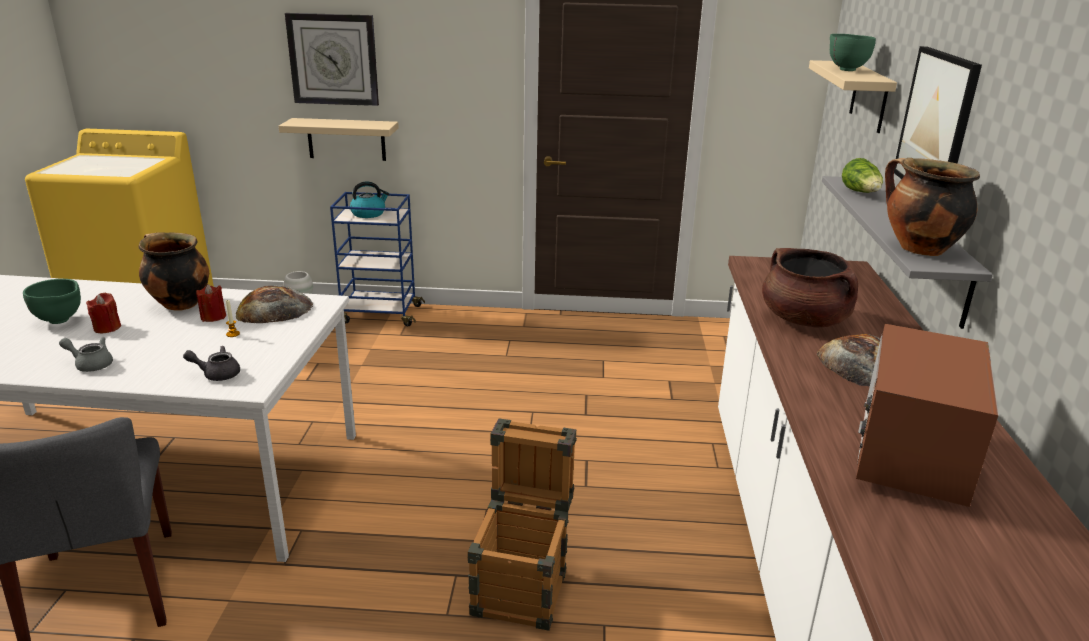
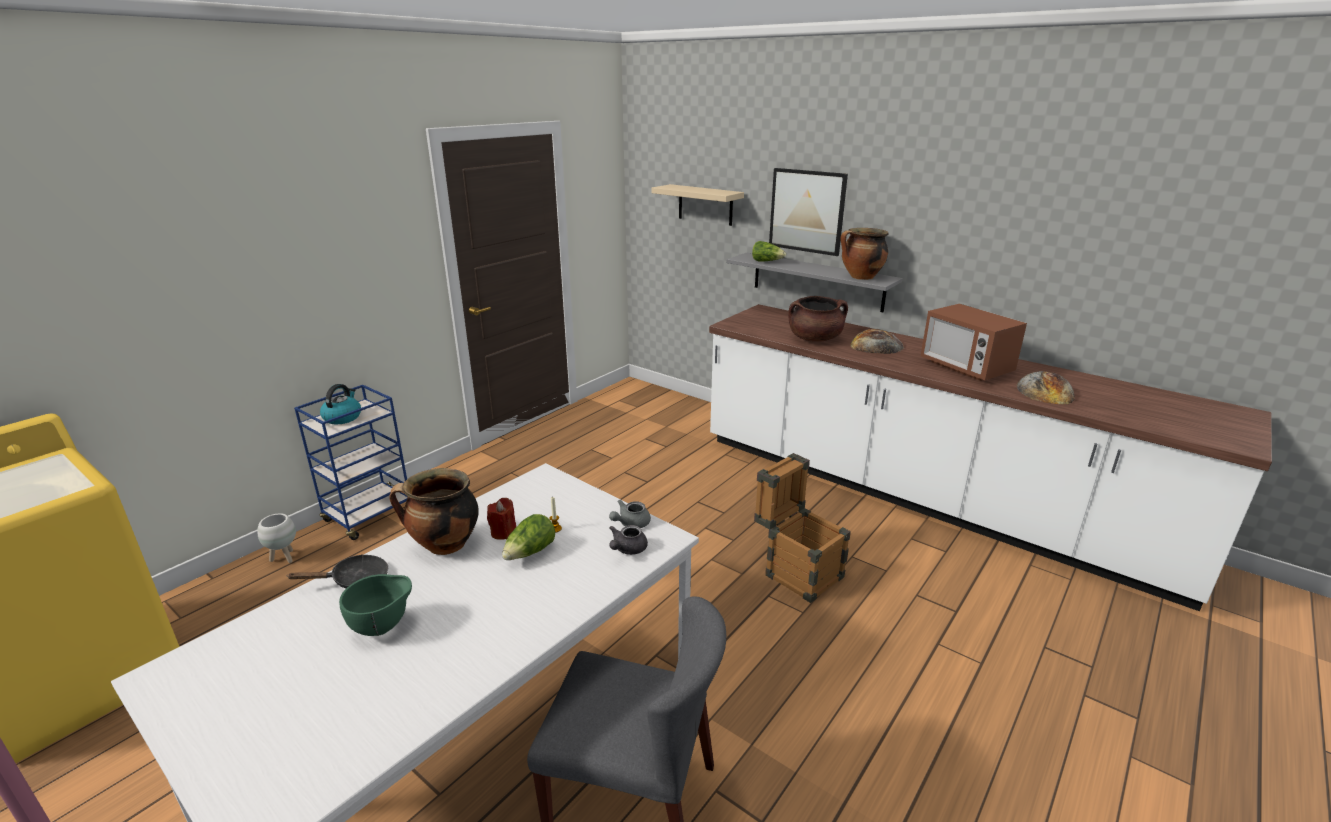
camera: 55 degrees left, 0 degrees up
grey teapot [59,337,113,372] -> grey teapot moved to [609,500,651,528]
red candle [86,293,121,333] -> none
bread [236,285,313,323] -> bread moved to [1016,371,1075,405]
beige shelf [278,118,399,161] -> none
wall clock [285,13,379,106] -> none
green bowl [830,34,876,71] -> none
none -> black frying pan [288,554,388,588]
none -> lettuce [502,514,555,560]

